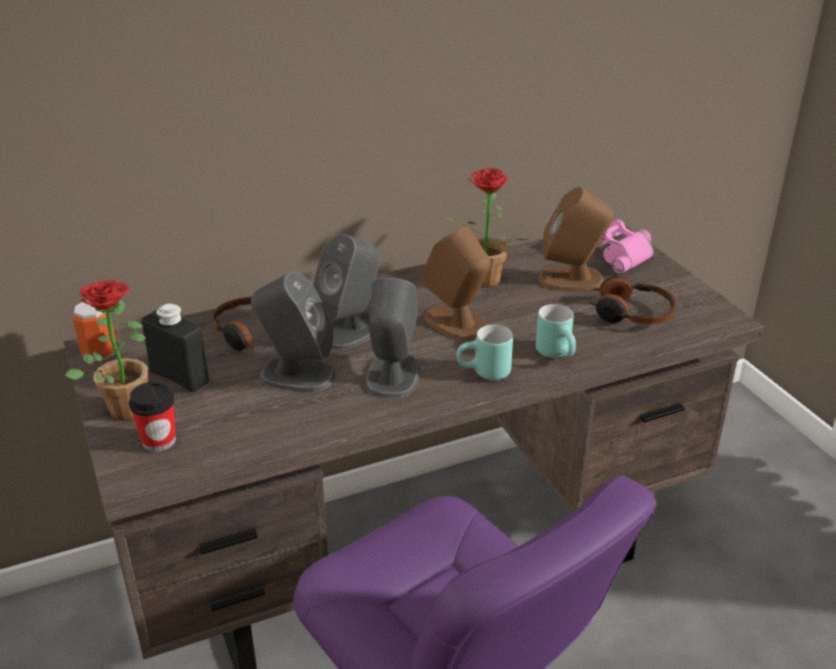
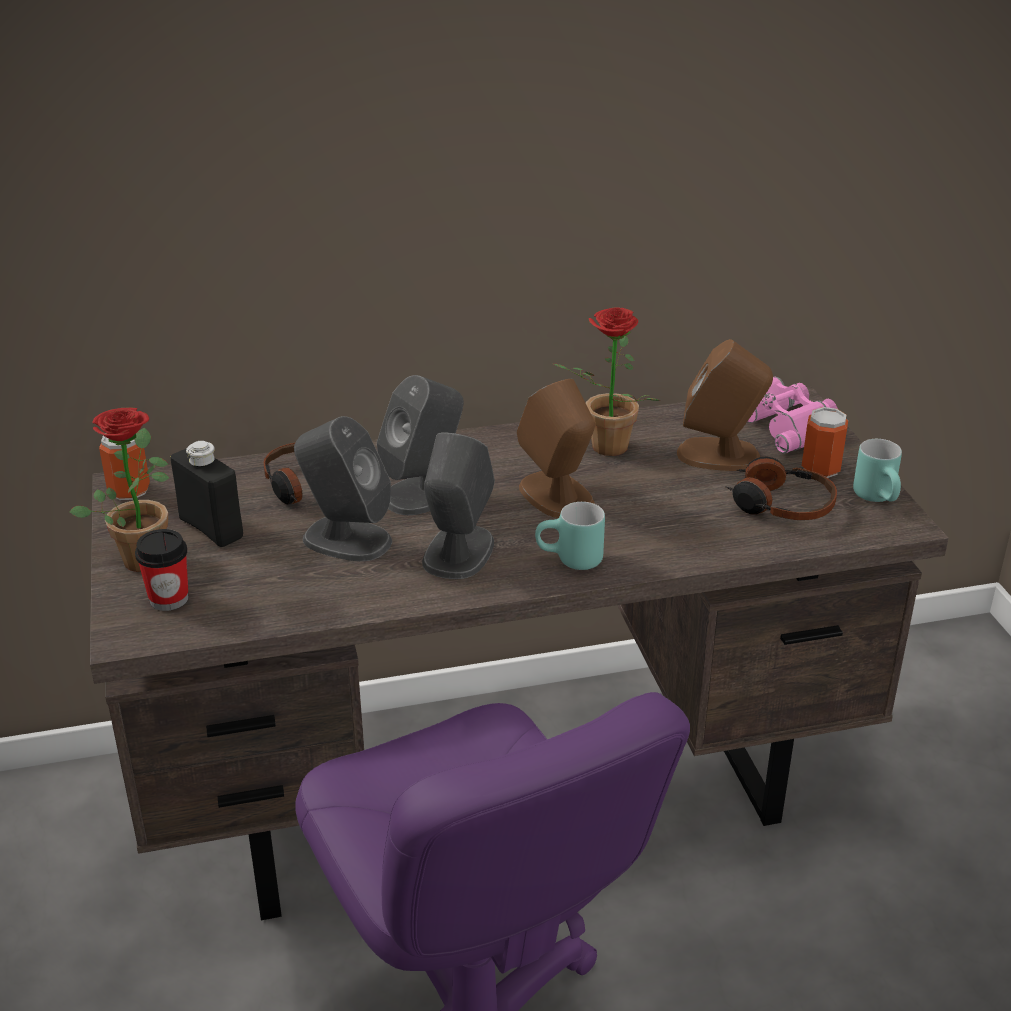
camera: 10 degrees right, 0 degrees up
turquoise mug [536,304,576,358] -> turquoise mug moved to [853,439,902,502]
none -> can [802,407,848,478]

